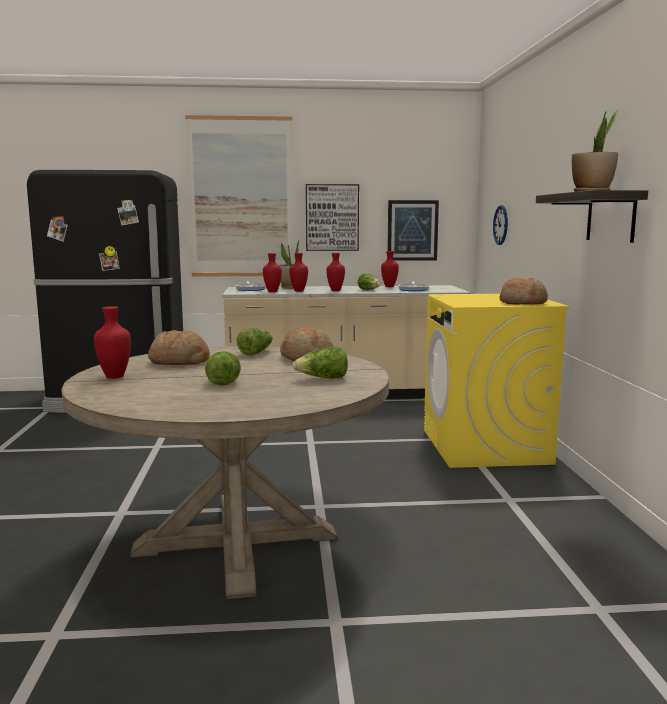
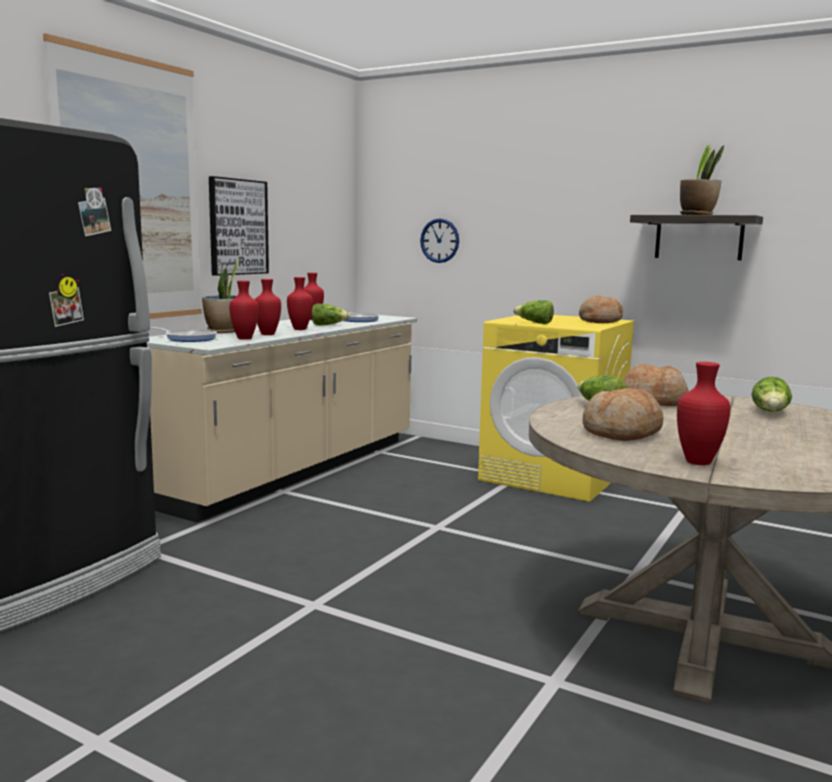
camera: 55 degrees left, 0 degrees up
lettuce [205,351,241,385] -> lettuce moved to [513,300,554,324]
picture [387,200,439,261] -> none

